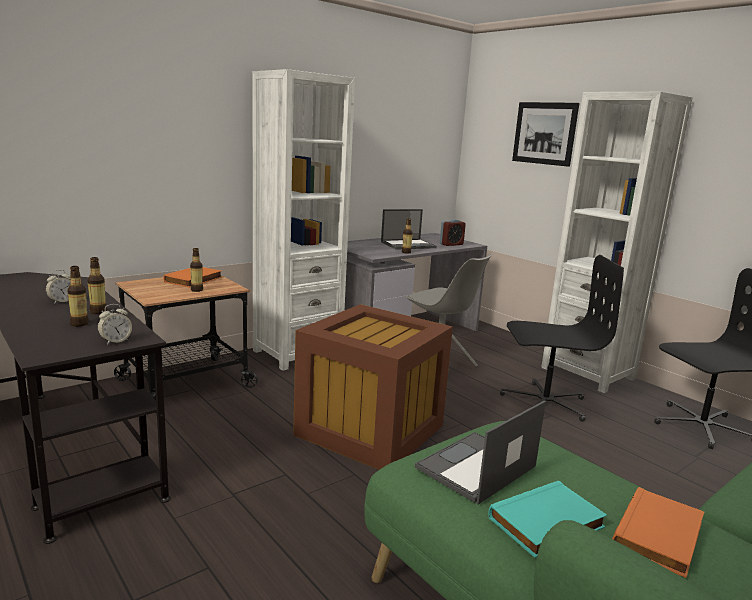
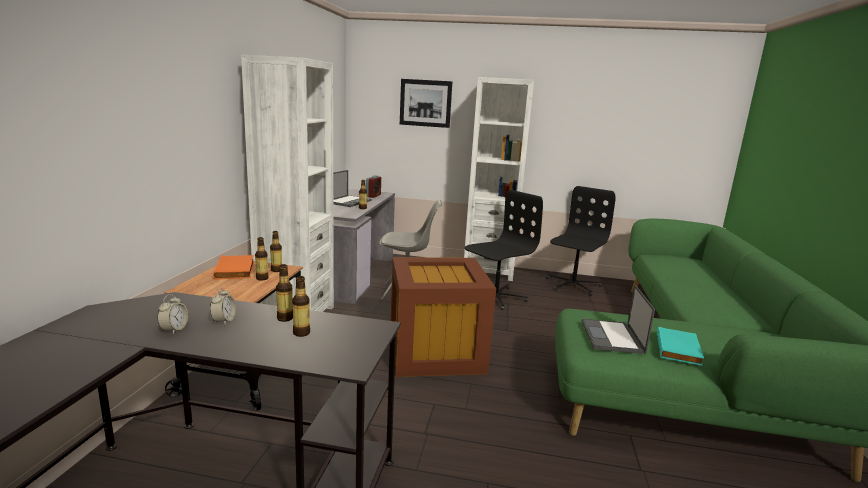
camera: 40 degrees left, 0 degrees up
alarm clock [98,304,132,345] -> alarm clock moved to [157,294,188,334]
orange book [612,487,704,578] -> none
none -> bottle [270,231,282,272]

